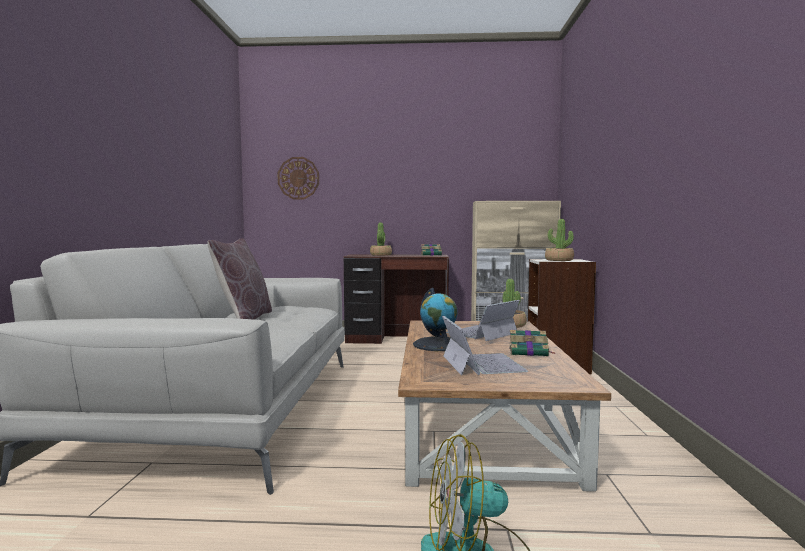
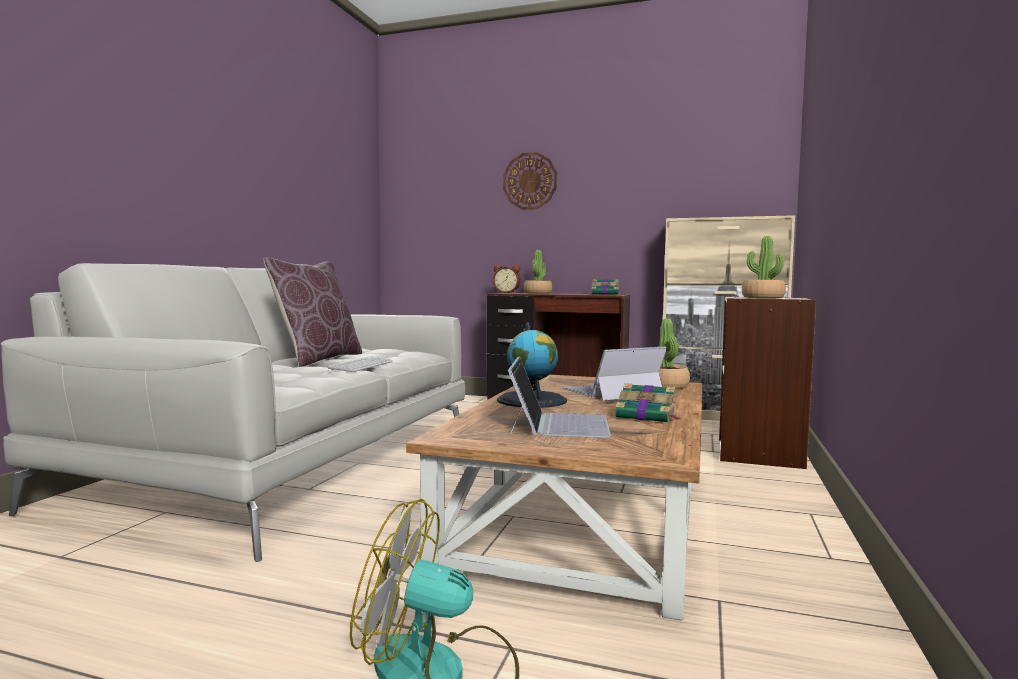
camera: 15 degrees right, 0 degrees up
wall clock [278,157,319,200] -> wall clock moved to [503,152,557,210]
none -> keyboard [328,356,393,372]
none -> alarm clock [493,264,521,293]

